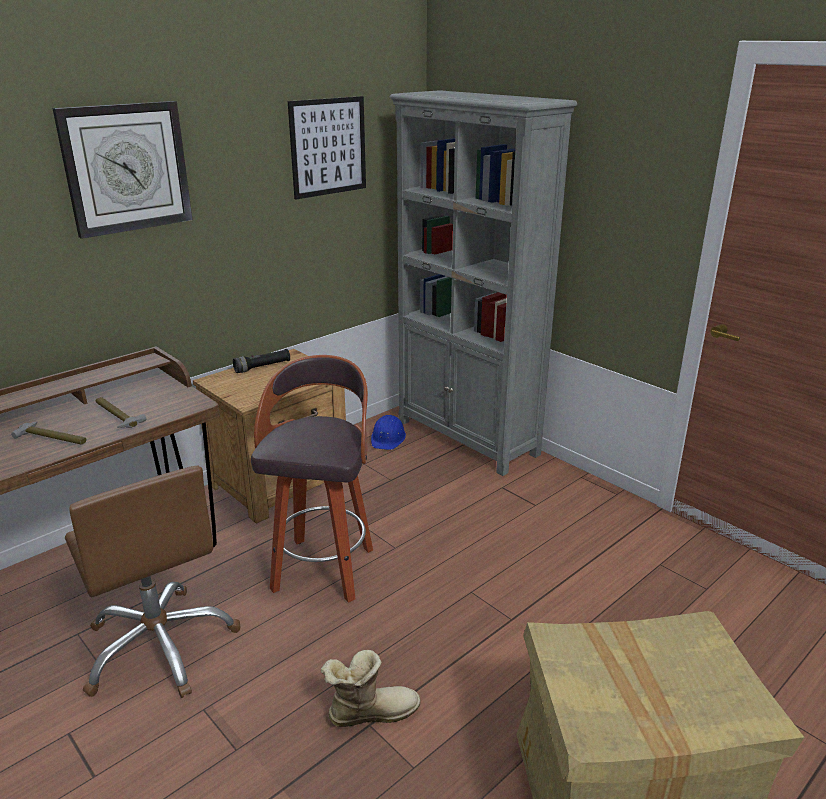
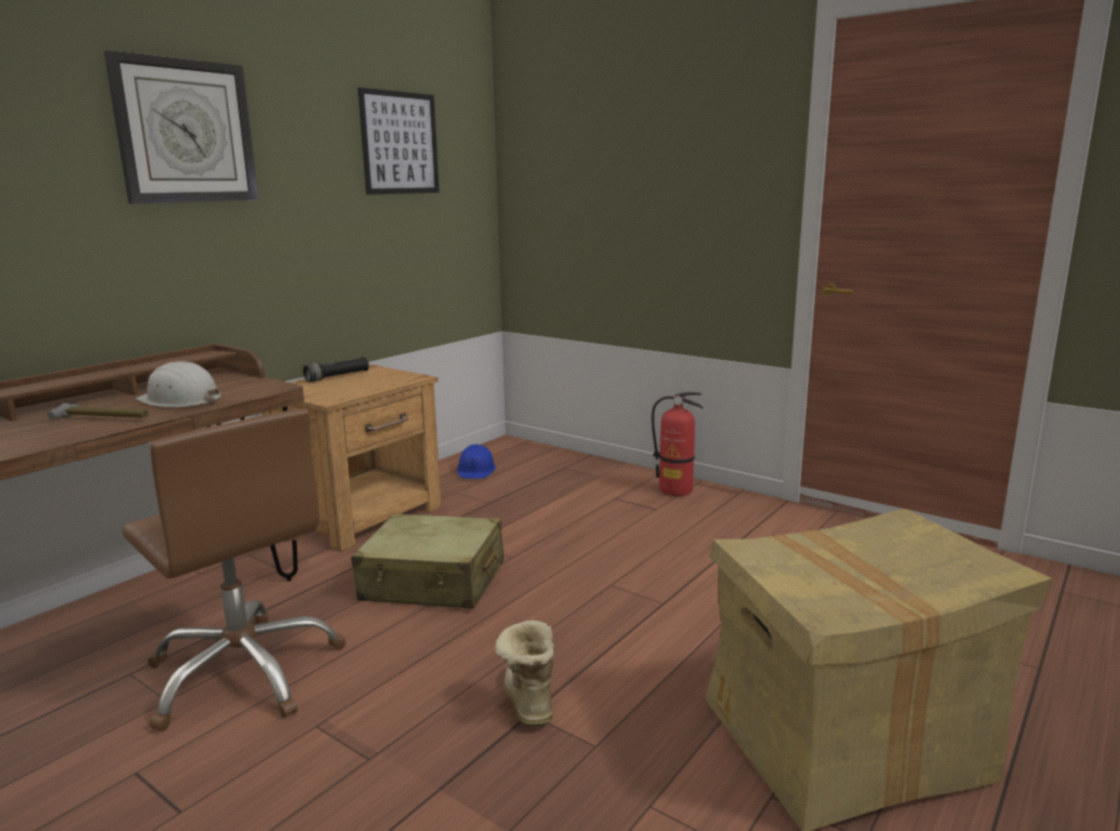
camera: 10 degrees left, 10 degrees down
hammer [96,397,146,428] -> white hard hat [136,361,221,408]
stool [251,355,373,603] -> beige suitcase [351,514,504,609]
boot [321,650,420,727] -> boot turned 75 degrees counterclockwise [495,620,554,726]
grey bookcase [389,90,577,476] -> none
none -> fire extinguisher [652,392,703,496]

